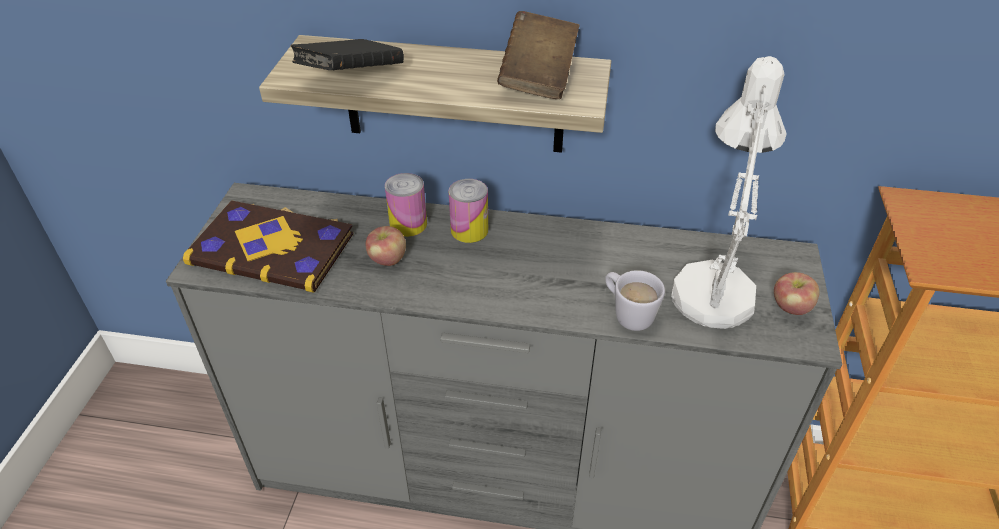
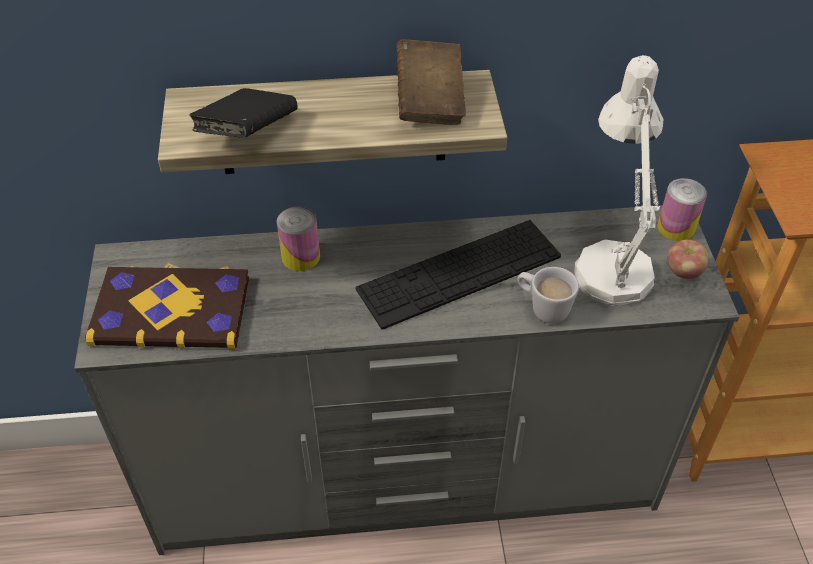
camera: 15 degrees left, 5 degrees up
apple [366,226,406,266] -> none
can [448,179,488,243] -> can moved to [657,178,707,241]
none -> keyboard [356,220,561,330]

